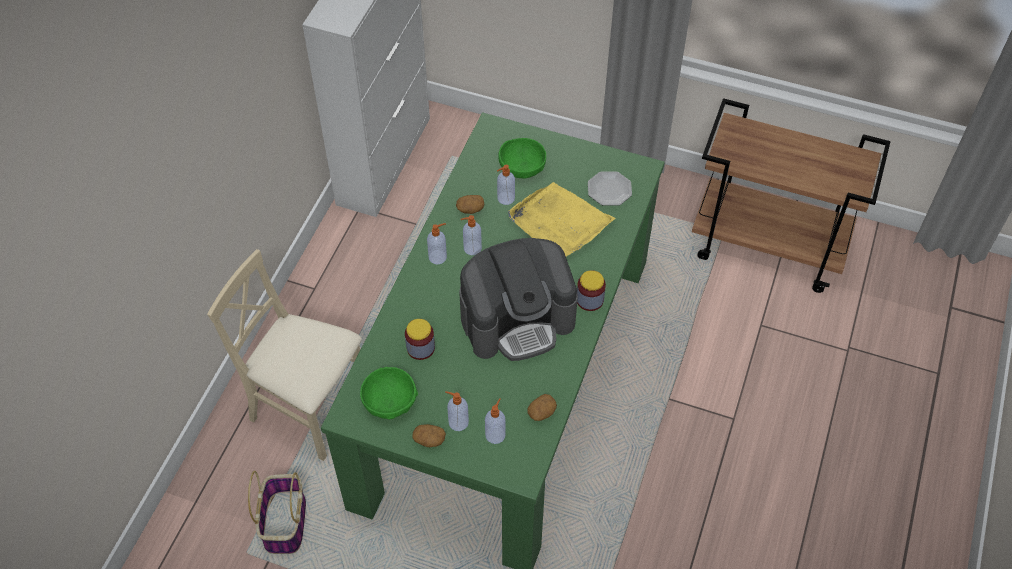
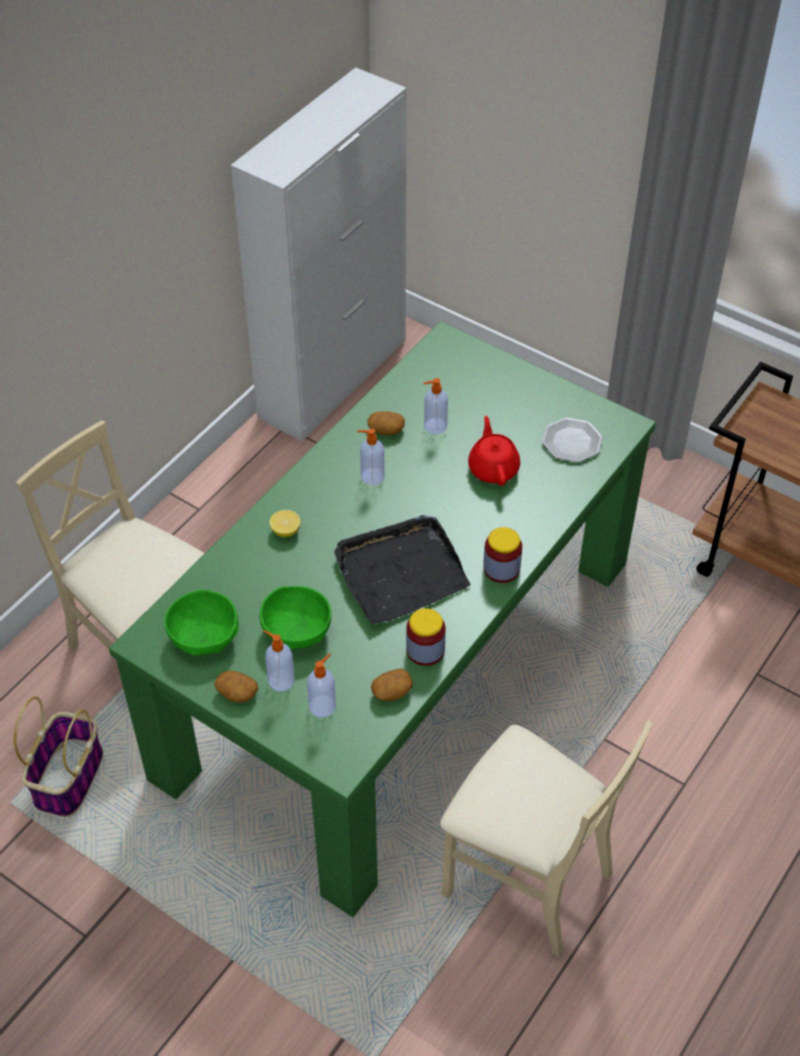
camera: 15 degrees right, 5 degrees down
jar [405,319,435,360] -> jar moved to [406,608,446,666]
soap dispenser [427,223,447,264] -> none
coffee machine [459,238,578,361] -> black tray [334,515,471,625]
green bowl [498,138,546,179] -> green bowl moved to [260,586,331,649]
yellow tray [508,182,616,257] -> red teapot [468,416,520,486]
none -> lemon [269,510,301,537]
none -> beige chair [440,720,653,958]

